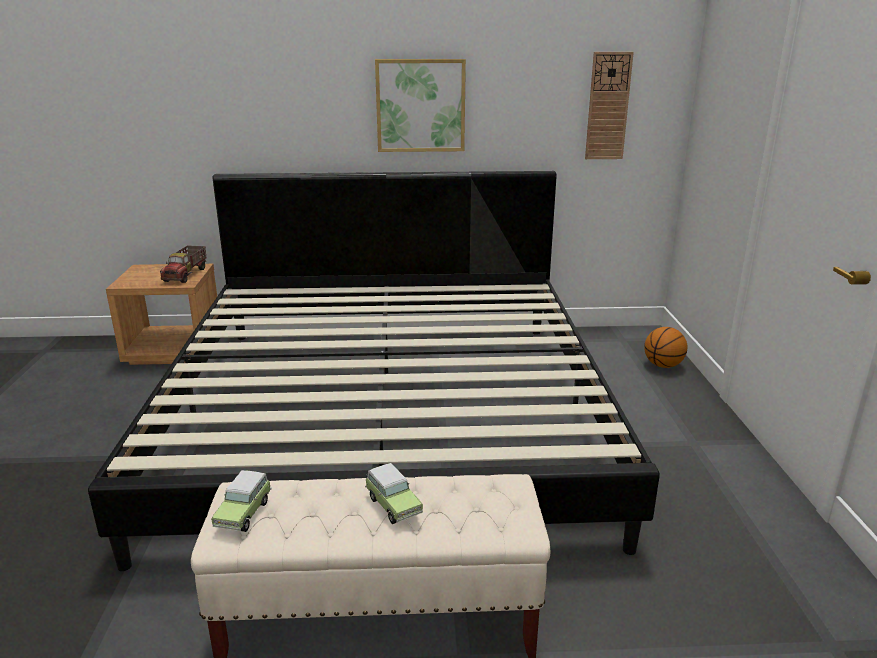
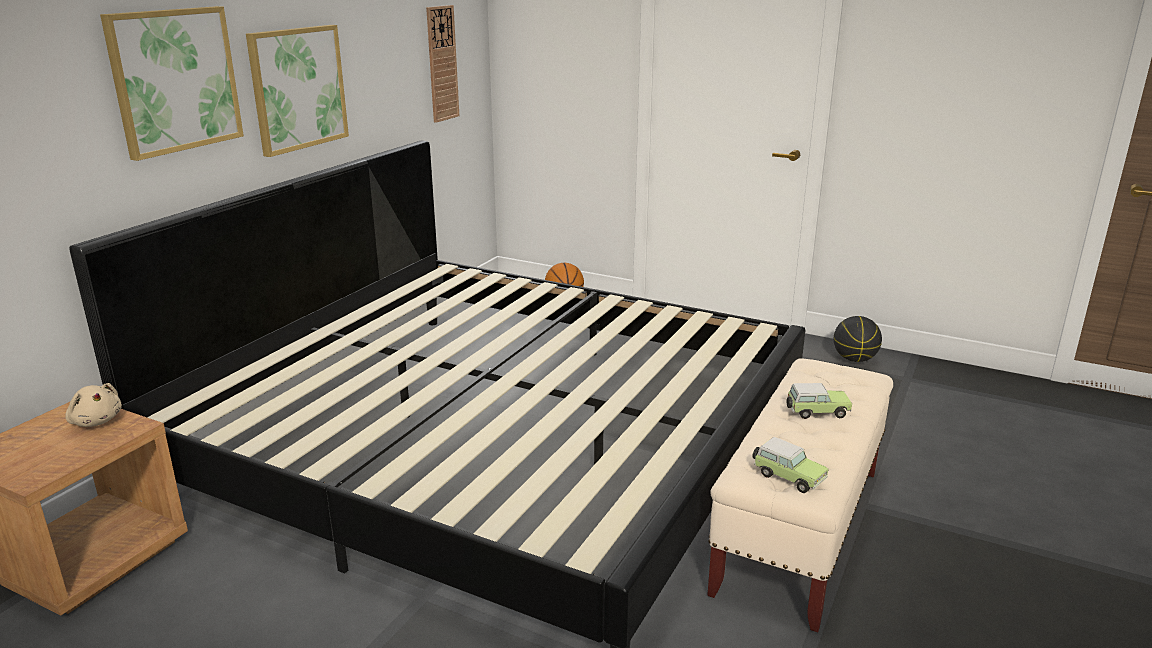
camera: 60 degrees left, 0 degrees up
toy truck [160,245,206,283] -> beige plush toy [65,383,122,427]
none -> picture [100,6,244,161]
none -> basketball [834,316,882,362]

